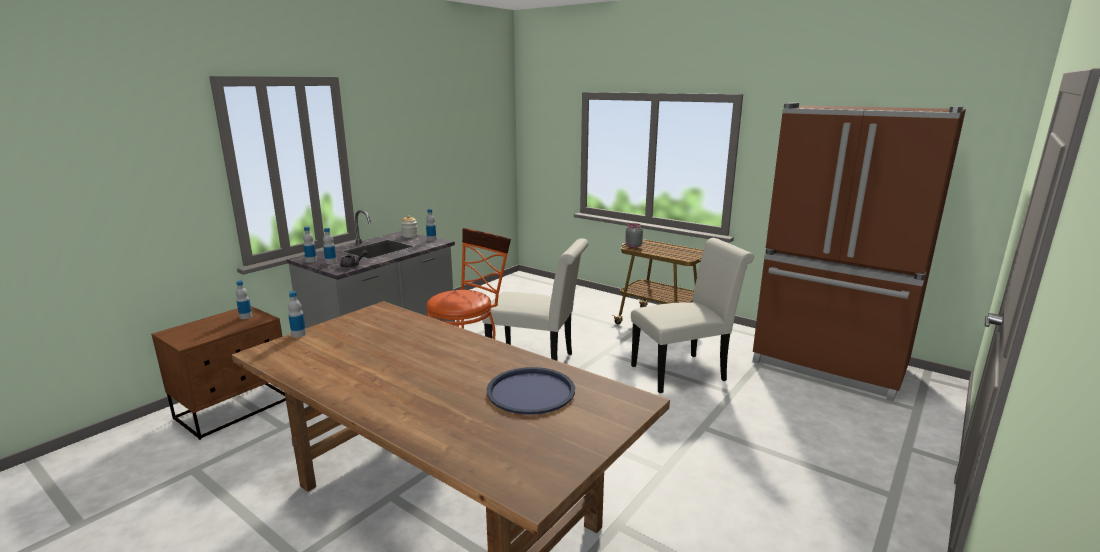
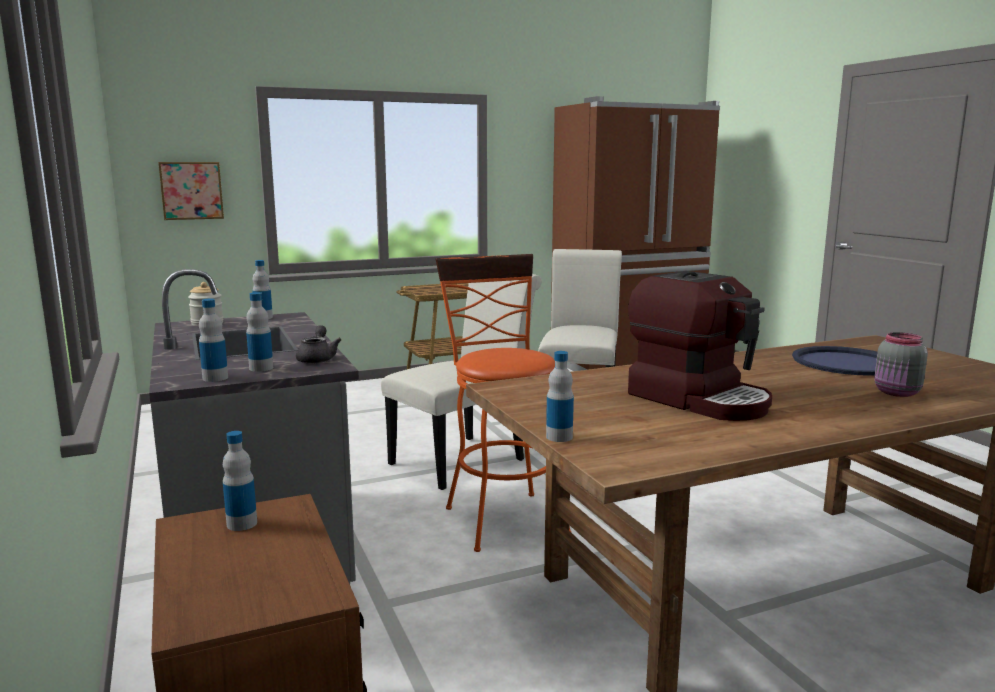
camera: 60 degrees left, 5 degrees down
grey jar [625,223,643,248] -> grey jar moved to [874,332,928,397]
none -> picture [158,162,224,220]
none -> coffee machine [628,271,772,421]

